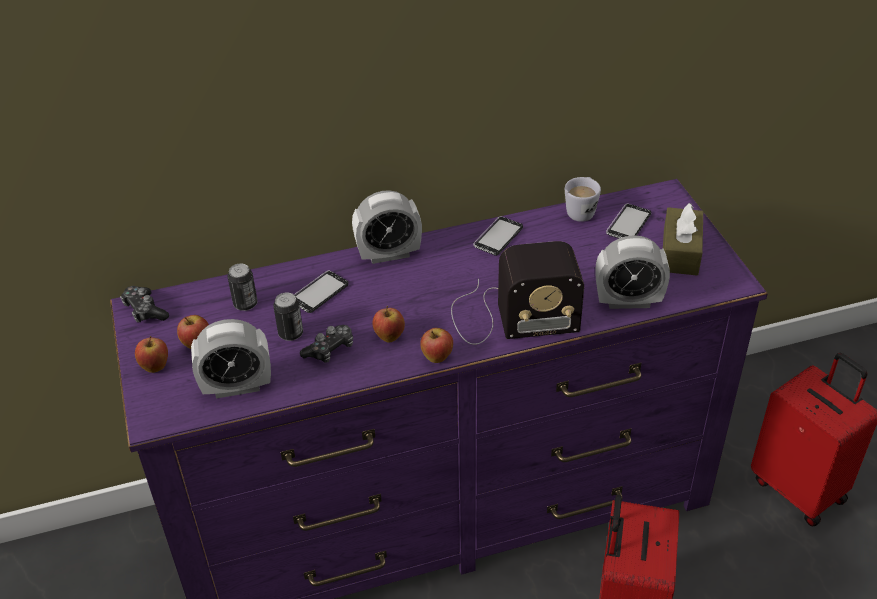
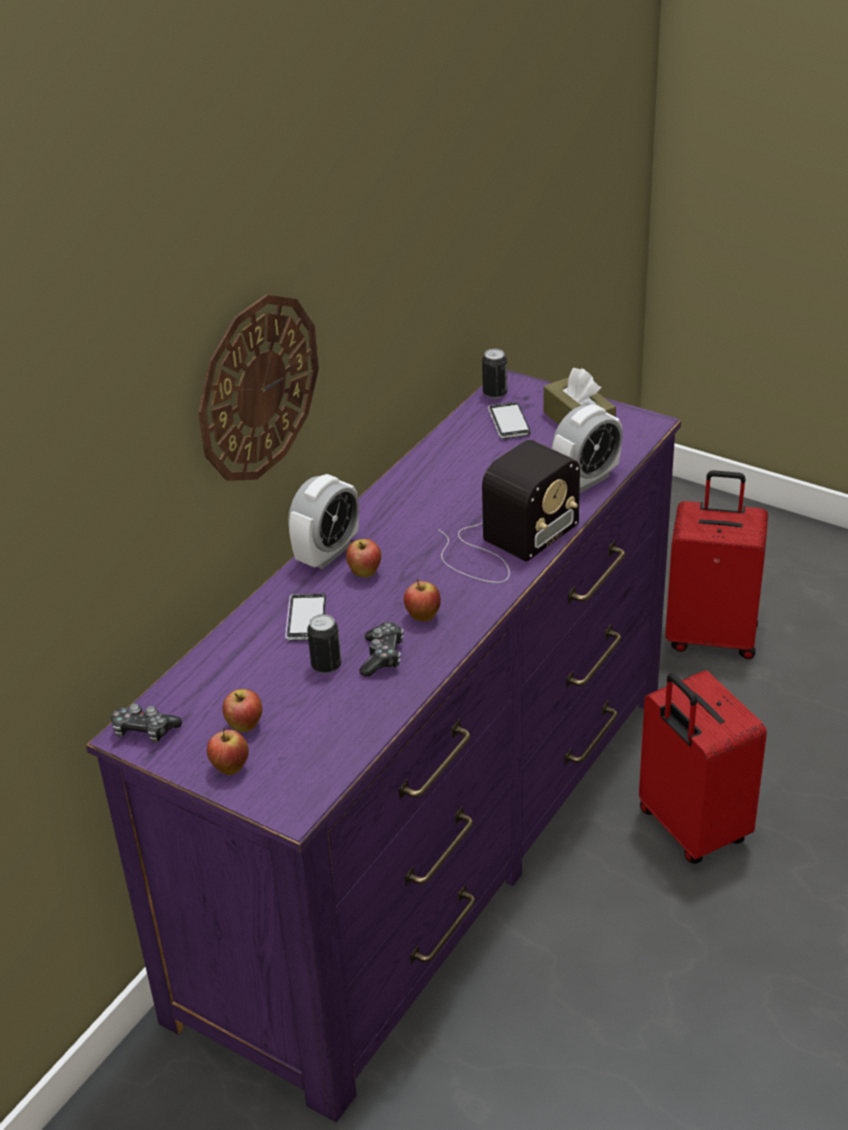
camera: 40 degrees left, 5 degrees down
alarm clock [191,319,271,399] -> none
can [228,263,257,311] -> can moved to [482,349,507,399]
apple [420,328,453,363] -> apple moved to [346,539,381,578]
phone [473,216,523,256] -> none
white mug [565,177,601,222] -> none
none -> wall clock [198,294,319,481]

